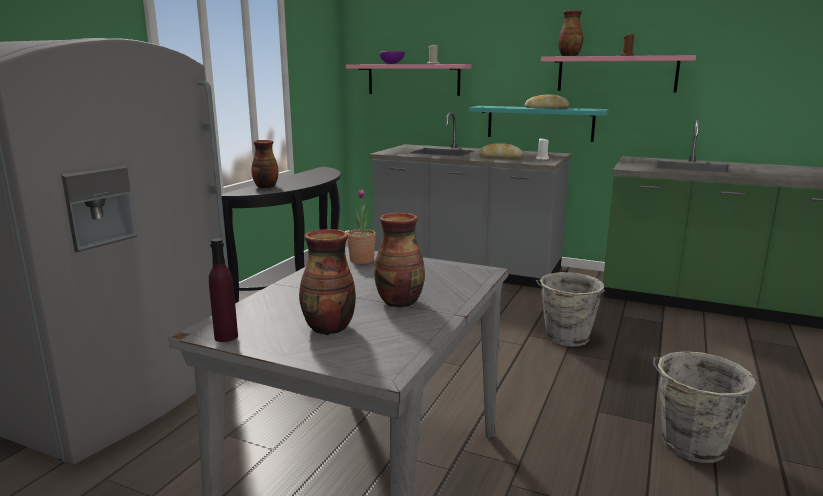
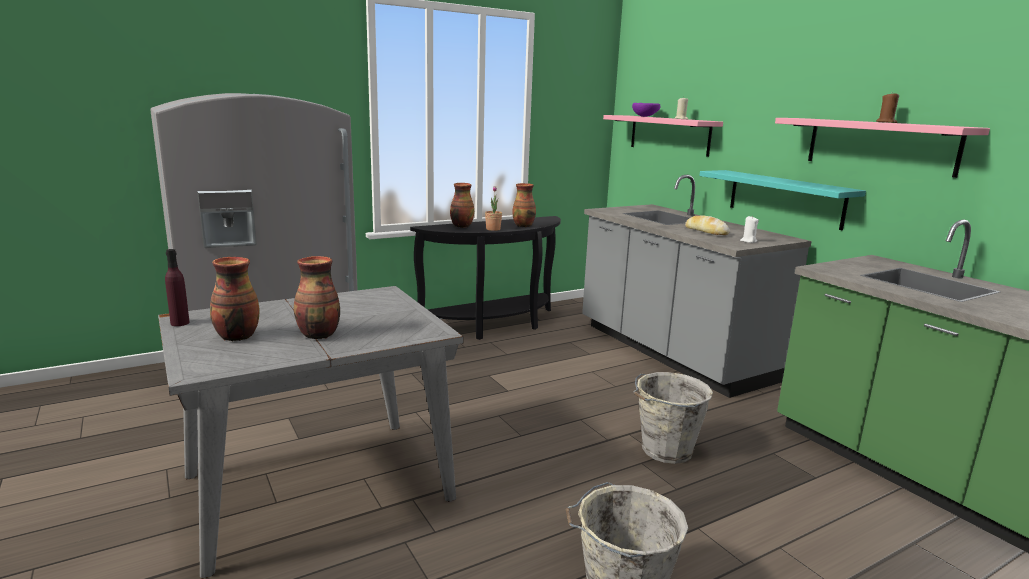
camera: 35 degrees right, 0 degrees up
potted plant [347,189,376,264] -> potted plant moved to [485,186,502,231]
bread [525,94,569,108] -> none
vase [558,10,583,56] -> vase moved to [512,183,536,227]

